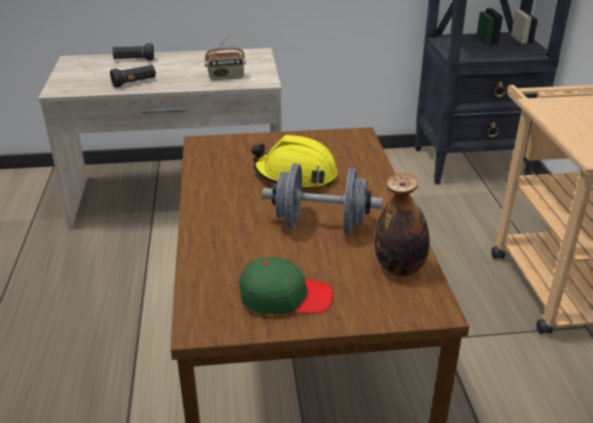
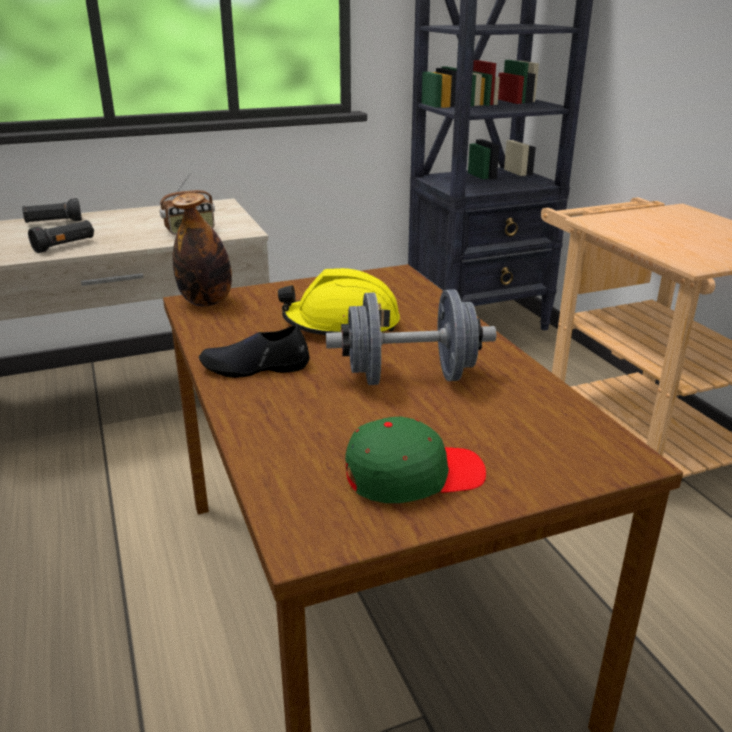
camera: 15 degrees left, 5 degrees down
bottle [375,173,430,276] -> bottle moved to [172,193,232,306]
none -> black shoe [199,325,310,378]

